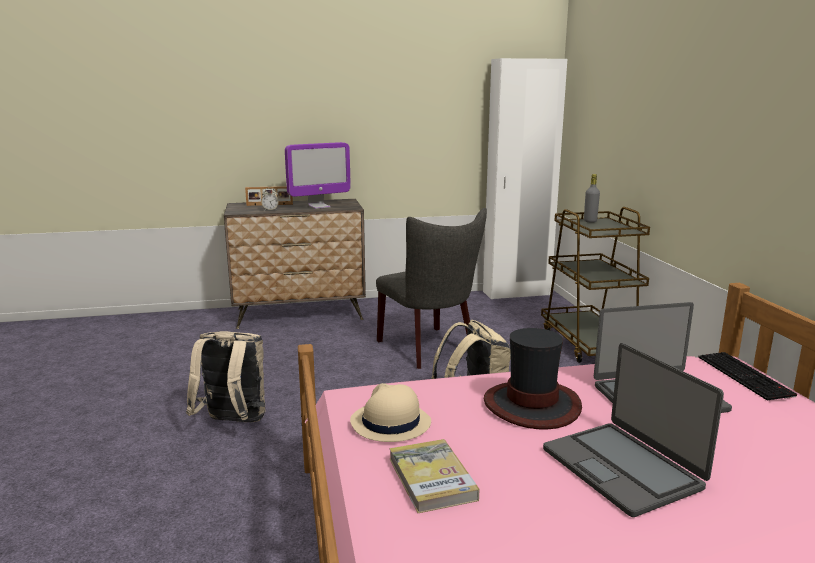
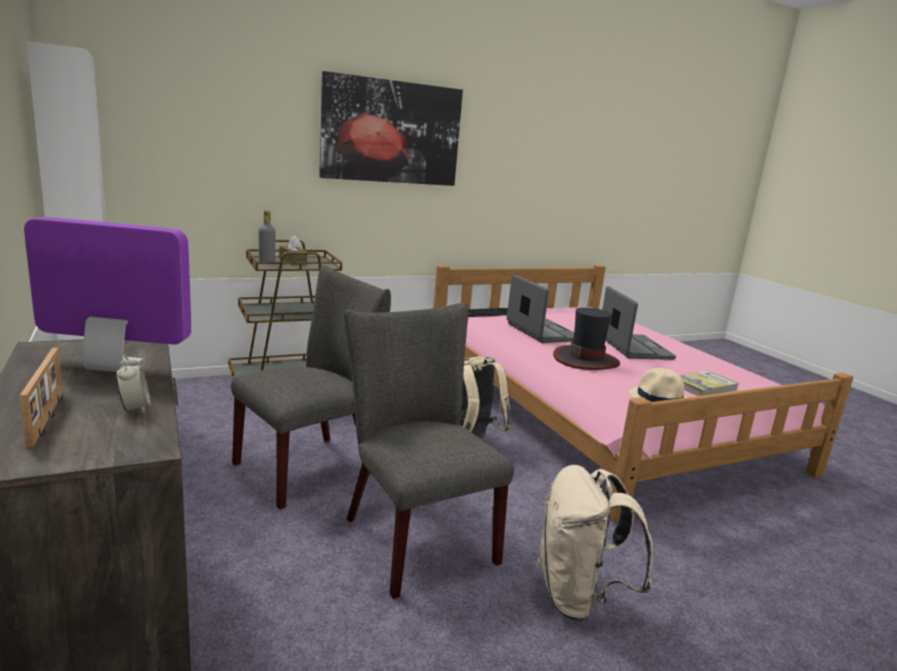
camera: 105 degrees left, 0 degrees up
monitor [285,142,351,209] -> monitor turned 45 degrees counterclockwise [24,217,191,372]
laptop [543,343,724,517] -> laptop turned 60 degrees counterclockwise [602,286,676,360]
none -> brown tissue box [279,235,307,265]
none -> picture [319,71,463,186]
none -> grey chair [344,303,514,599]

